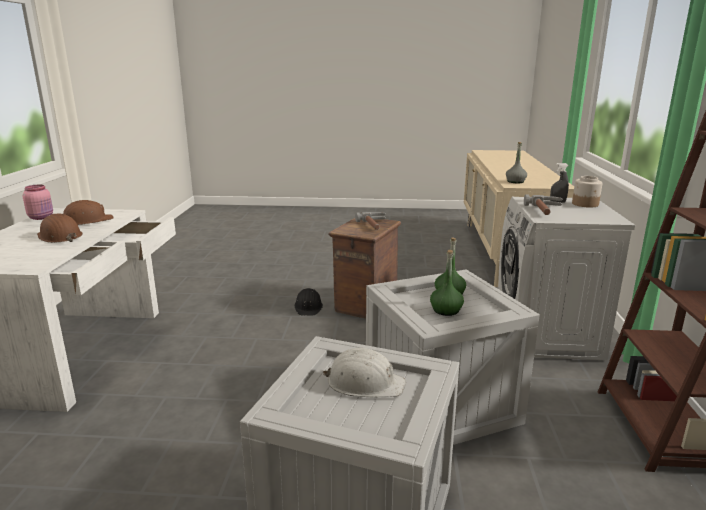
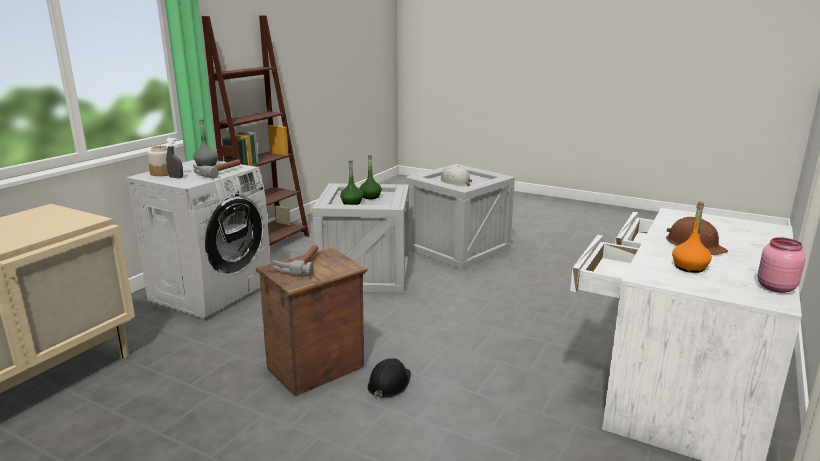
camera: 155 degrees left, 0 degrees up
brown hard hat [63,200,114,225] -> orange bottle [672,201,712,273]
grey bottle [506,142,527,183] -> grey bottle moved to [193,120,218,166]

